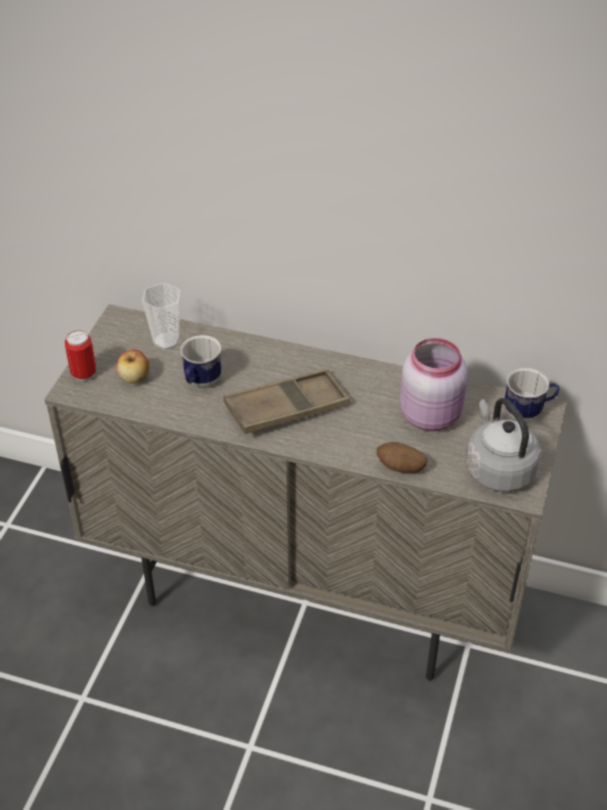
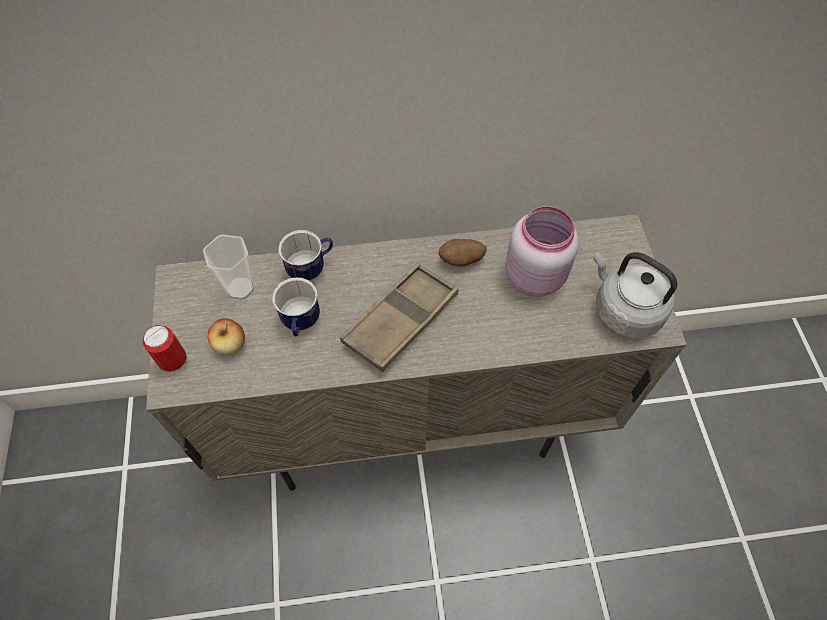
camera: 25 degrees left, 15 degrees up
potato [377,442,428,473] -> potato moved to [439,239,487,266]
mug [505,368,560,421] -> mug moved to [278,230,333,282]

